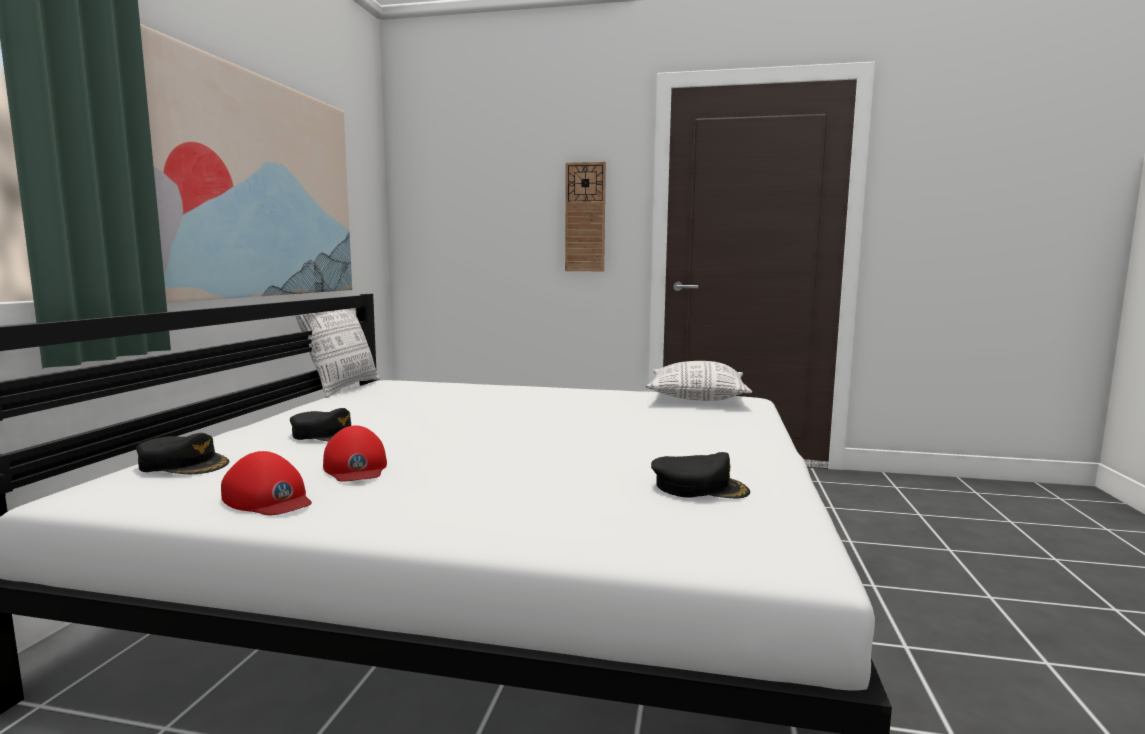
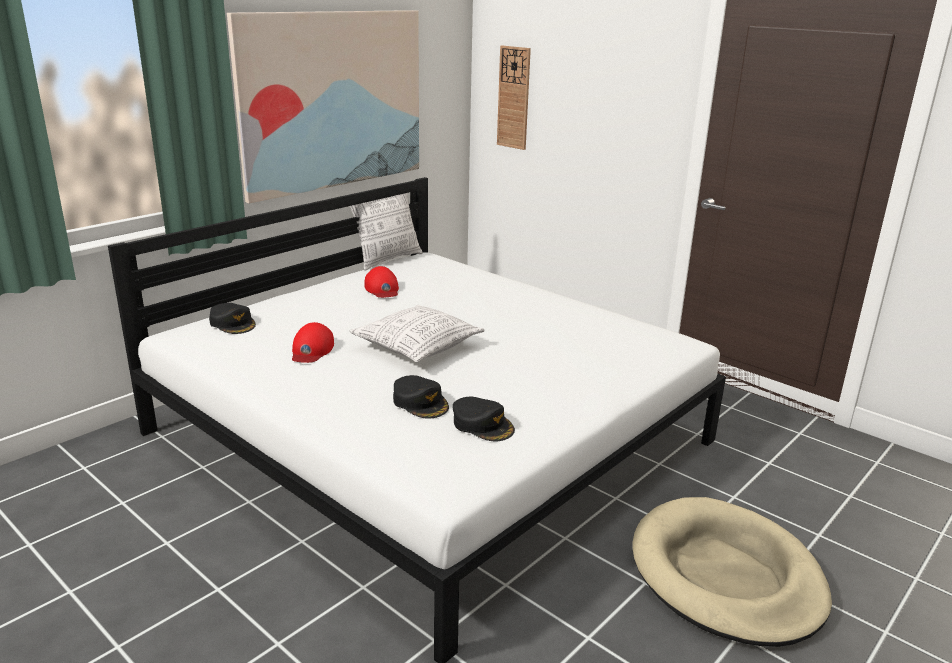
camera: 30 degrees right, 15 degrees up
red cap [221,451,312,515] -> red cap moved to [364,266,399,298]
black cap [290,408,351,442] -> black cap moved to [393,375,449,419]
wall clock [565,162,606,271] -> wall clock moved to [497,46,531,150]
pillow [646,361,752,401] -> pillow moved to [350,305,485,362]
none -> beige dog bed [632,497,832,647]

